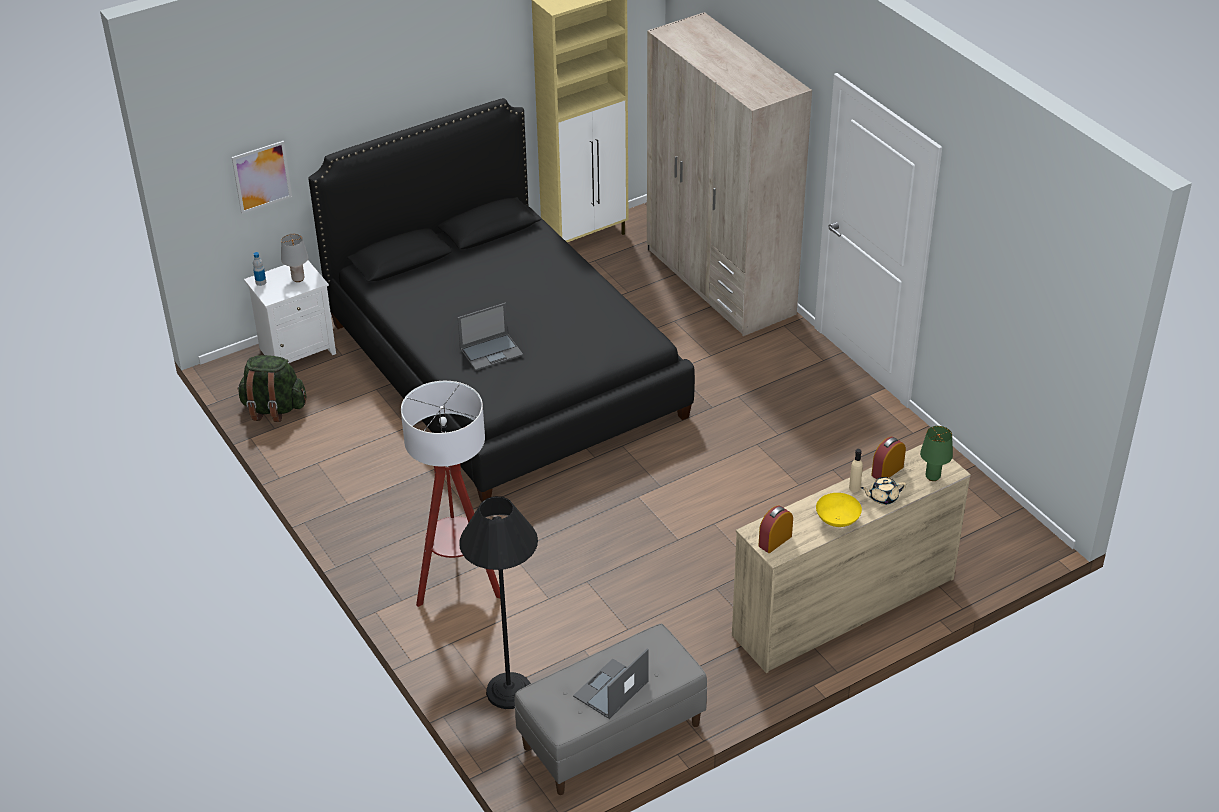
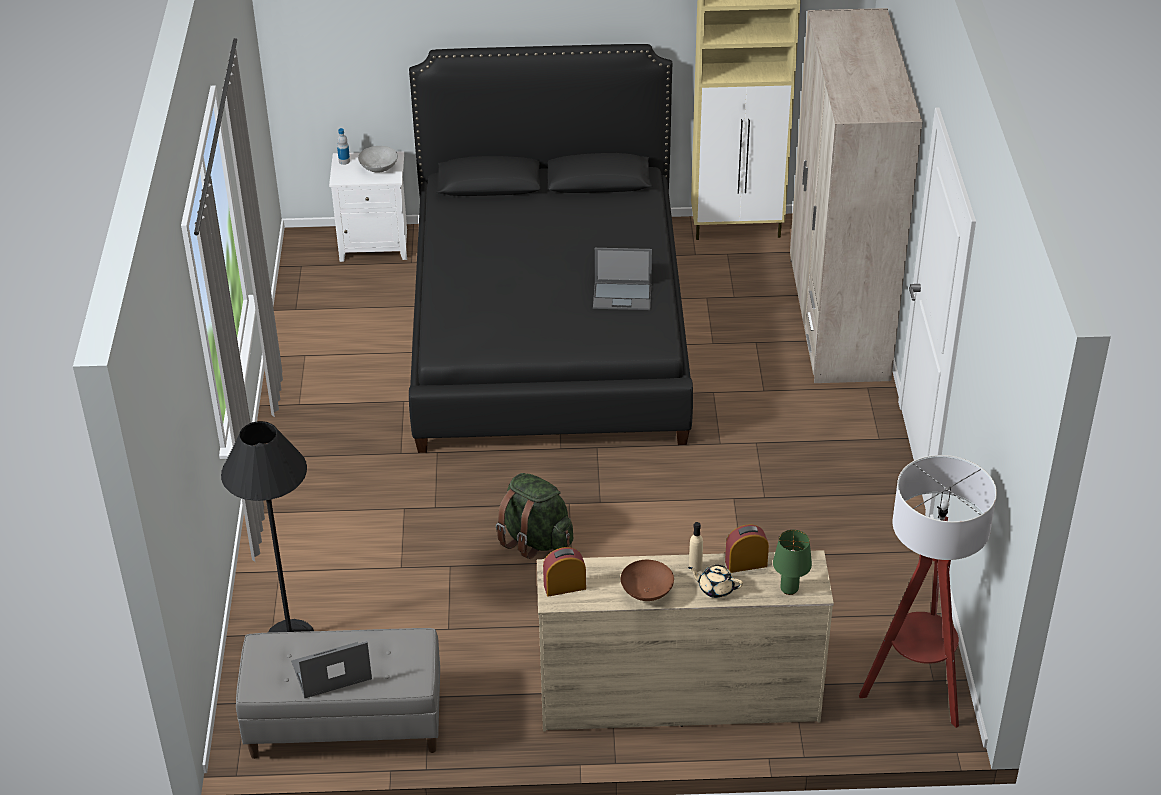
camera: 30 degrees right, 0 degrees up
picture [232,141,292,214] -> none
green backpack [237,355,306,422] -> green backpack moved to [496,473,573,559]
grey table lamp [281,234,308,282] -> grey bowl [358,146,398,173]
floor lamp [401,381,500,607] -> floor lamp moved to [859,455,997,728]
laptop [458,303,523,371] -> laptop moved to [593,248,652,310]
yellow bowl [816,493,862,527] -> brown bowl [621,560,674,601]

